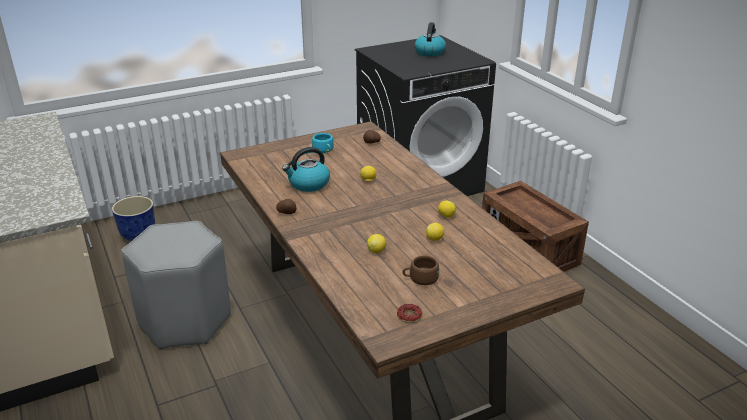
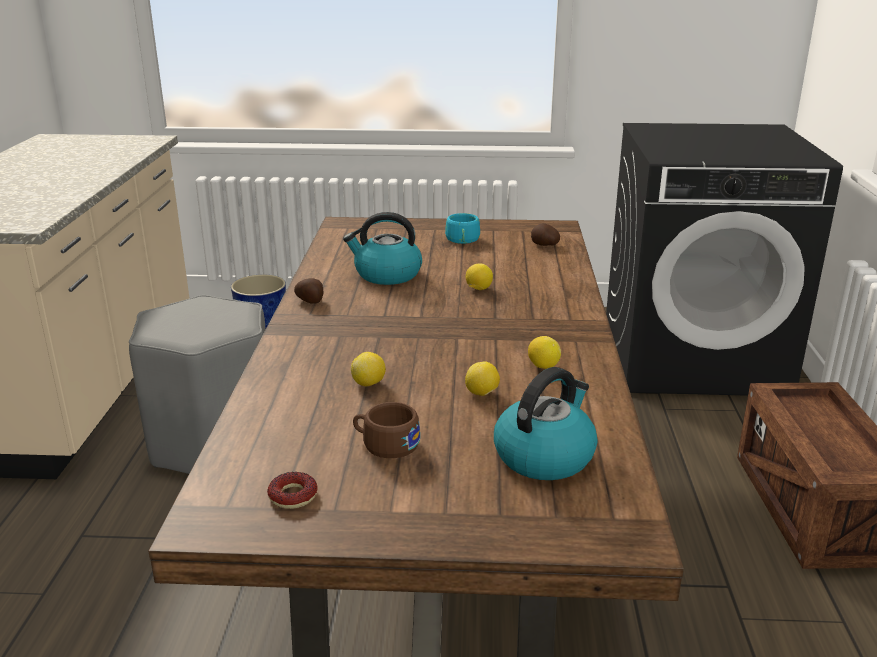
camera: 30 degrees right, 5 degrees down
kettle [415,22,446,57] -> kettle moved to [494,367,597,480]

